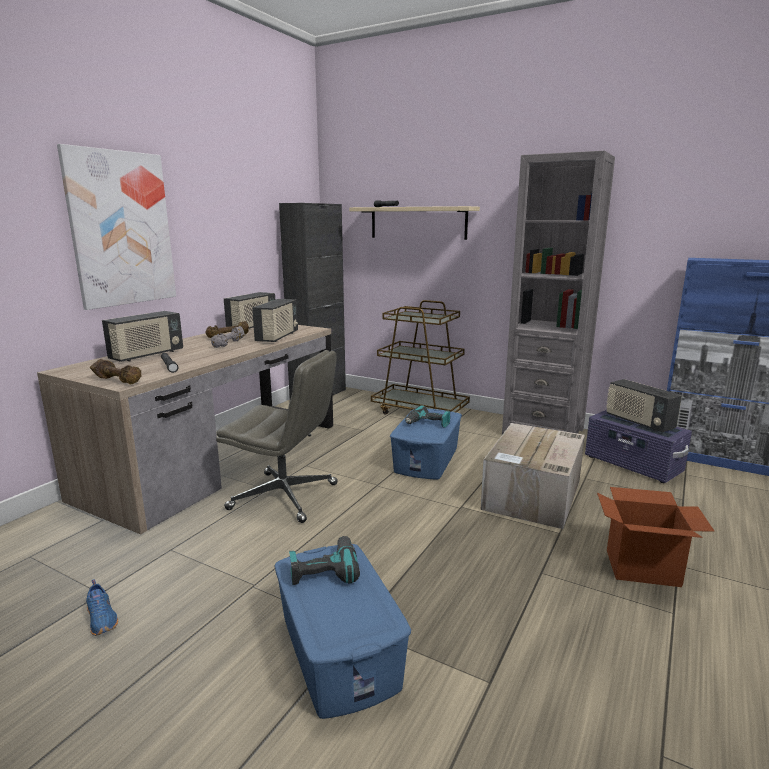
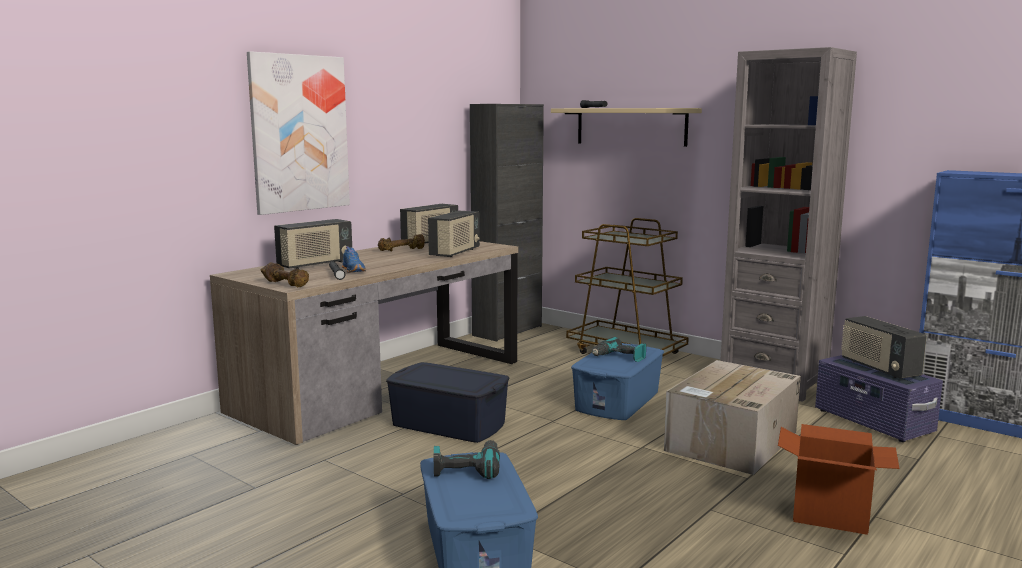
camera: 10 degrees right, 5 degrees down
blue shoe [86,579,118,636] -> blue shoe moved to [342,246,366,273]
grey dumbbell [211,326,245,348] -> none
grey office chair [216,350,337,523] -> blue storage box [386,362,509,443]

